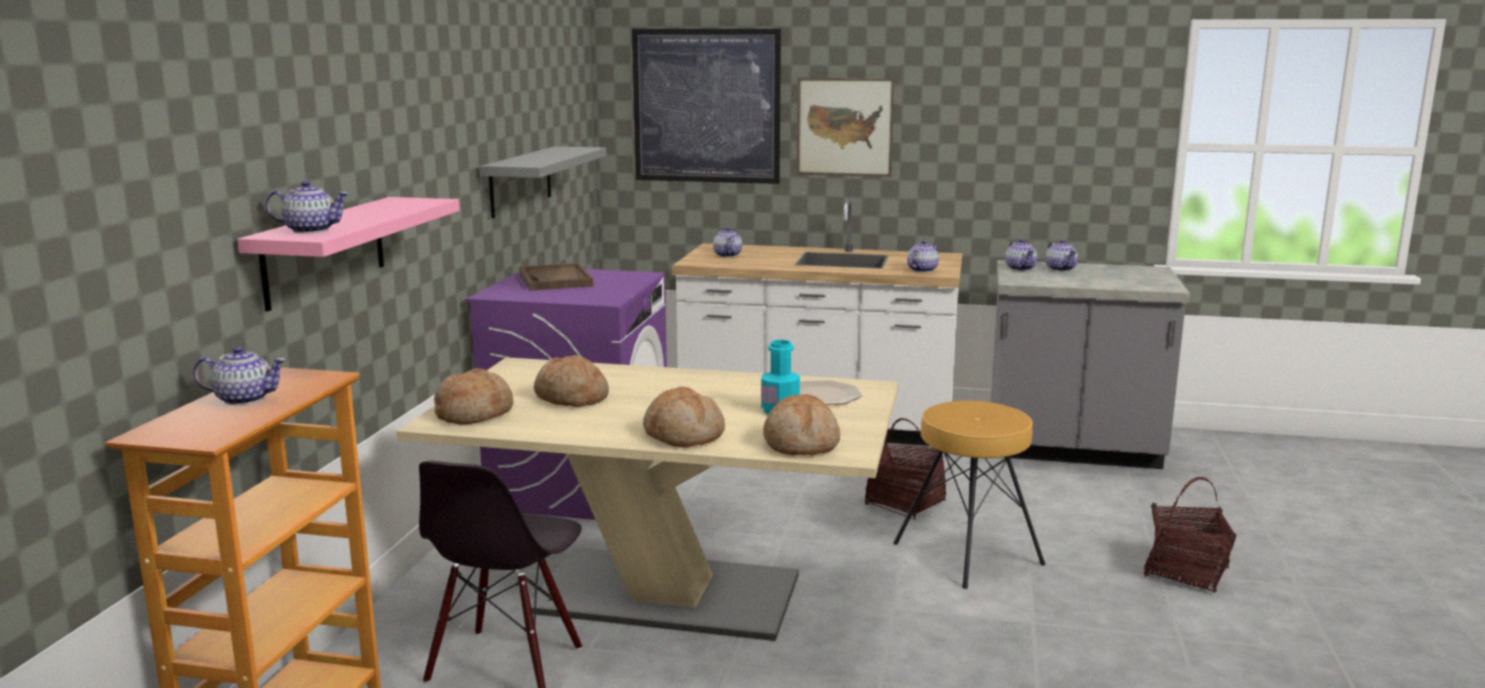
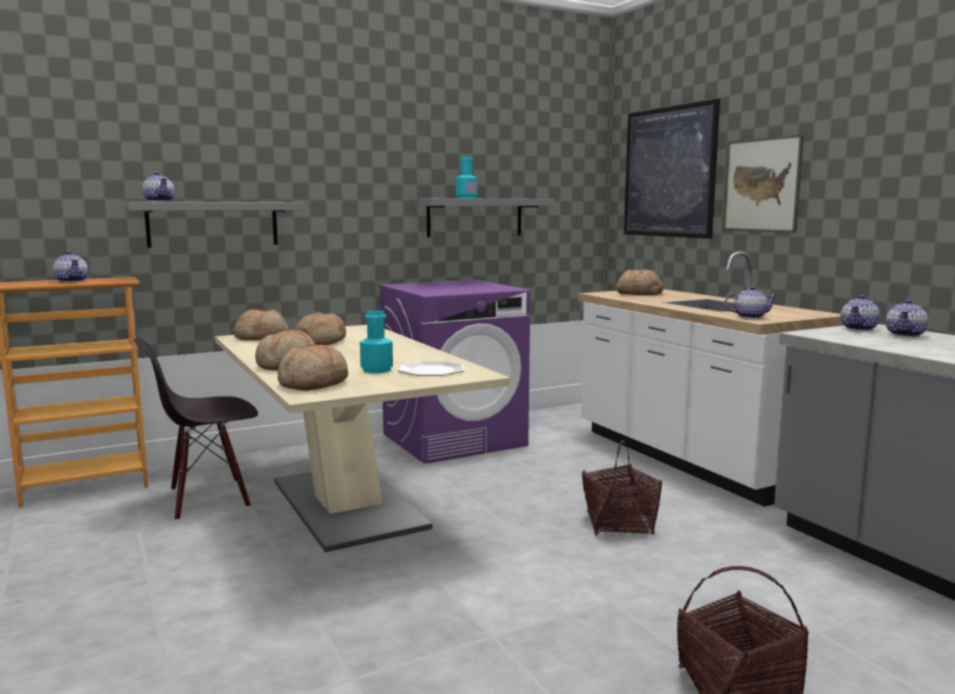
camera: 50 degrees right, 5 degrees down
pink shelf [237,197,460,312] -> grey shelf [125,202,304,248]
brown tray [519,263,593,291] -> none
teapot [713,227,742,257] -> bread [616,269,663,295]
brown stool [893,401,1045,589] -> none
none -> turquoise bottle [455,157,478,198]

